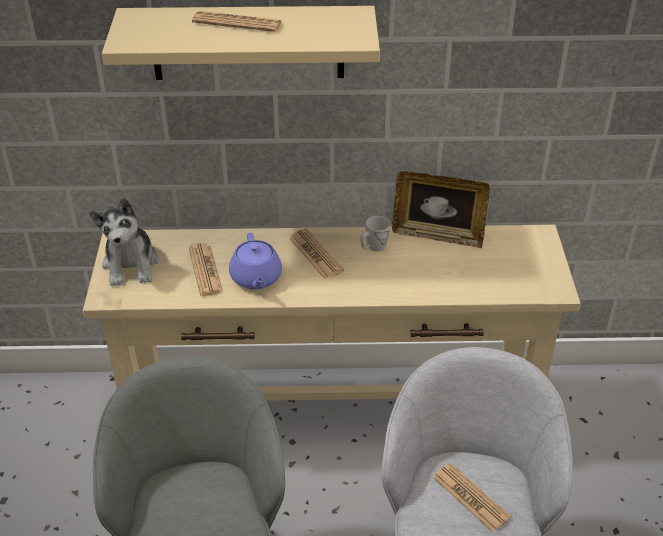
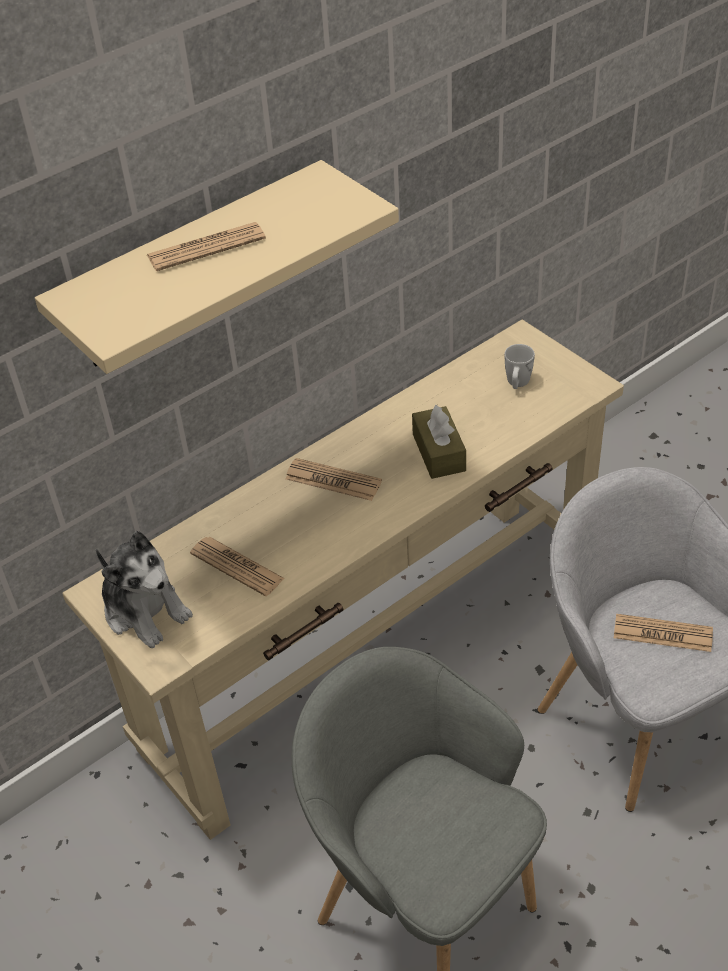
camera: 35 degrees left, 5 degrees up
purple teapot [229,233,282,289] -> none
white mug [360,216,390,252] -> white mug moved to [504,344,535,389]
picture frame [392,171,490,248] -> none
none -> brown tissue box [412,405,466,479]

